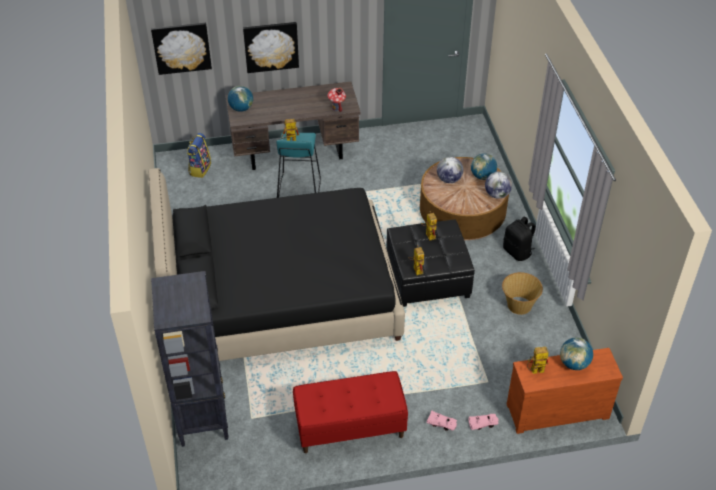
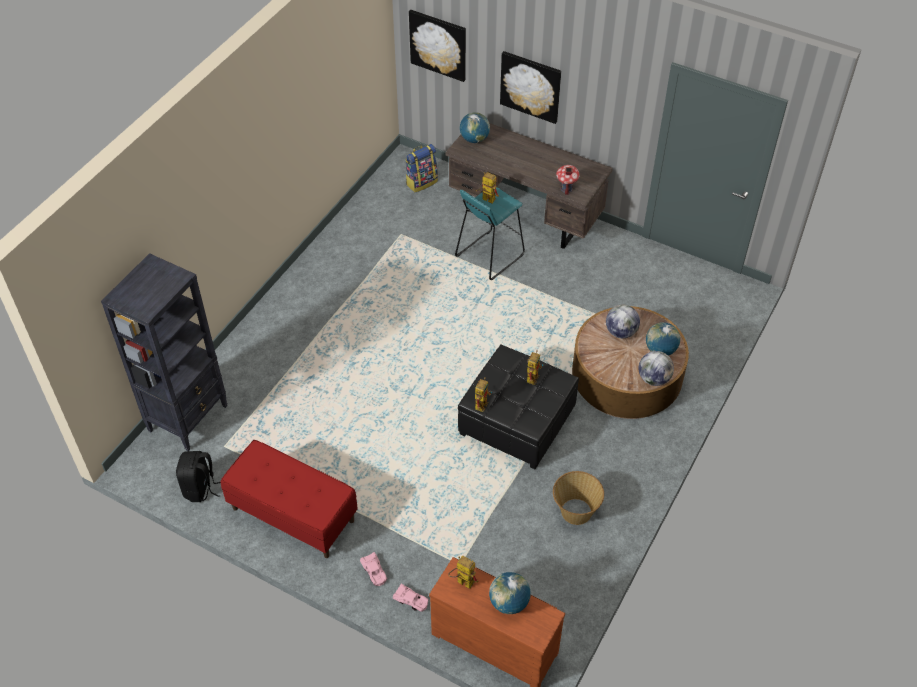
camera: 40 degrees right, 5 degrees up
black bed [149,168,405,361] -> none
black backpack [503,216,536,261] -> black backpack moved to [176,451,221,502]

